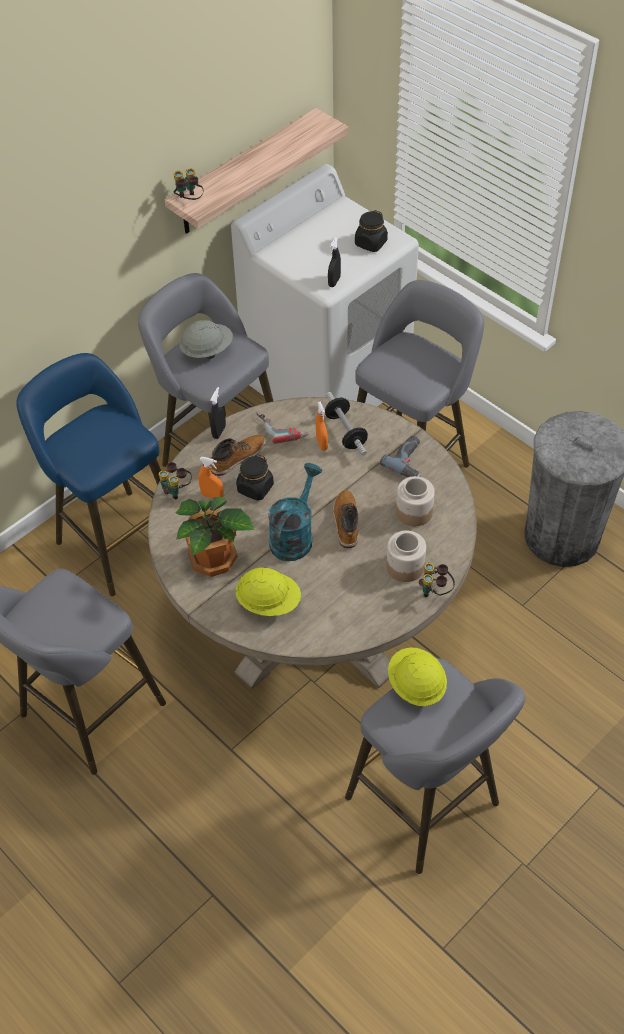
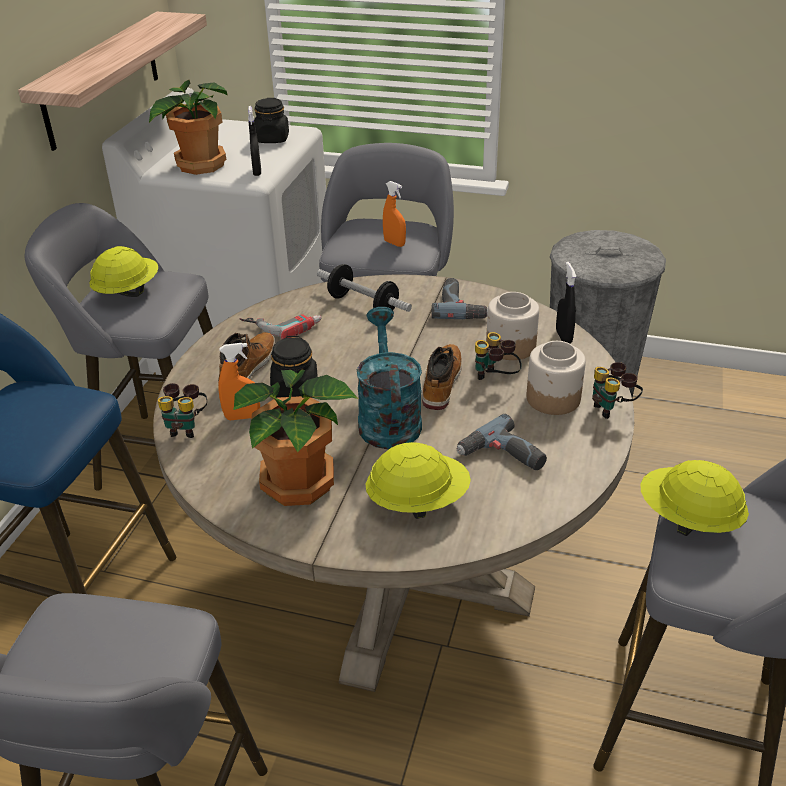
camera: 30 degrees left, 15 degrees down
binoculars [173,168,204,200] -> binoculars moved to [475,332,522,380]
grey hard hat [179,320,233,359] -> yellow hard hat [89,246,158,297]
black spray bottle [210,387,226,439] -> black spray bottle moved to [556,262,576,343]
orange spray bottle [316,401,328,451] -> orange spray bottle moved to [383,181,406,247]
boot [333,490,358,548] -> boot turned 45 degrees clockwise [422,344,462,410]
none -> potted plant [149,80,228,175]
none -> power drill [457,414,547,470]

